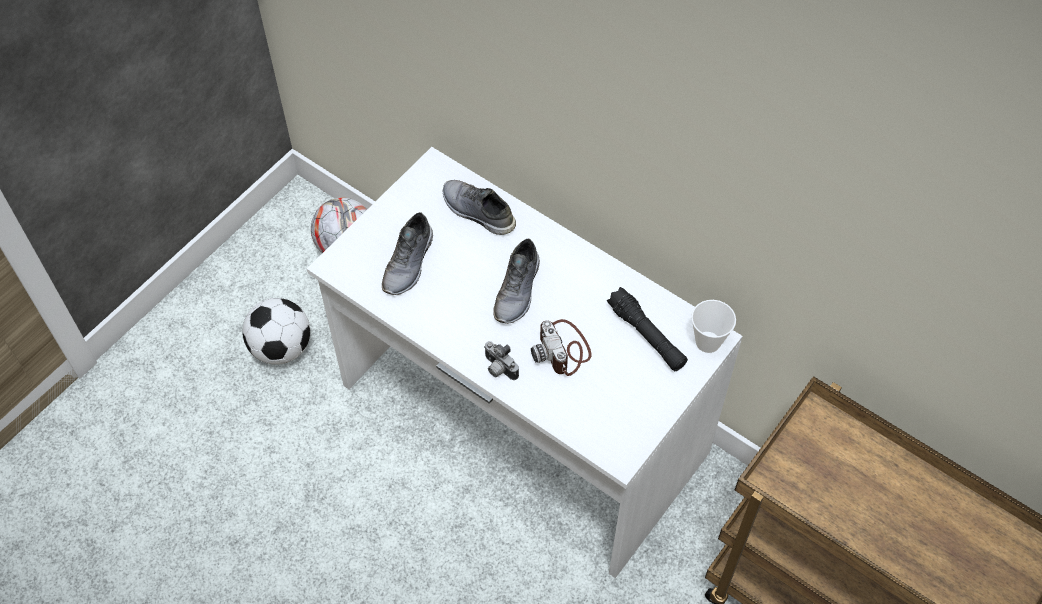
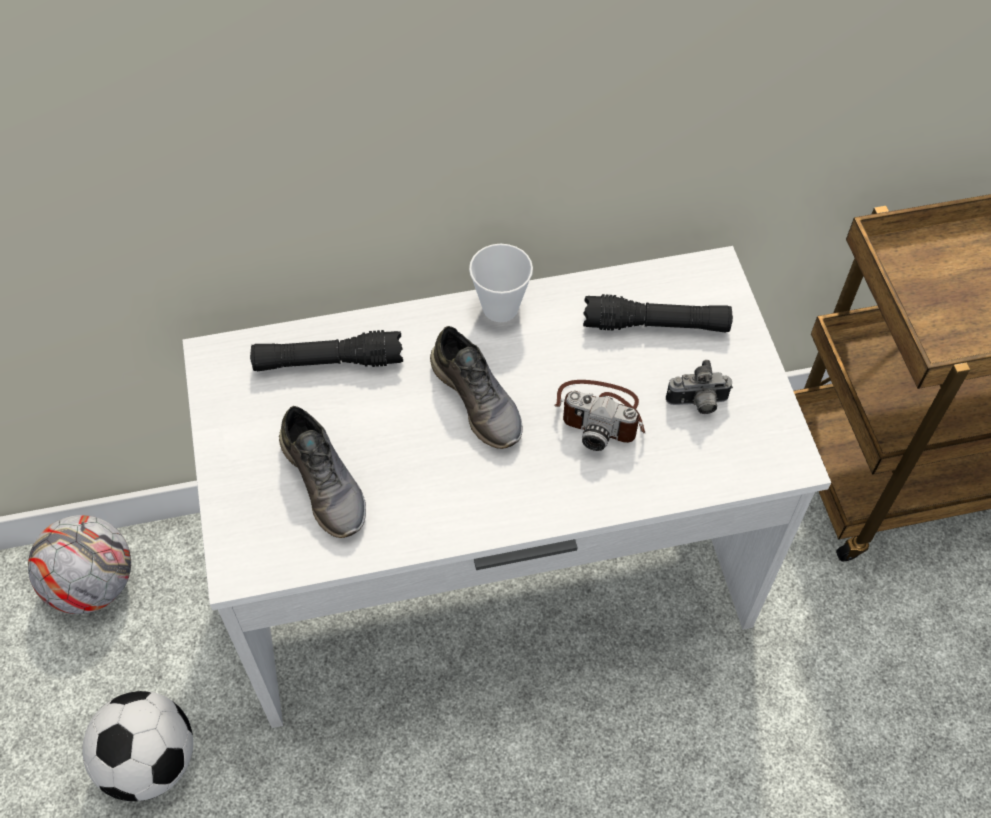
camera: 50 degrees left, 0 degrees up
grey shoe [443,180,516,235] -> black flashlight [250,330,403,372]
camera [484,341,519,380] -> camera moved to [666,360,733,414]
cup [691,300,736,353] -> cup moved to [469,244,533,322]

